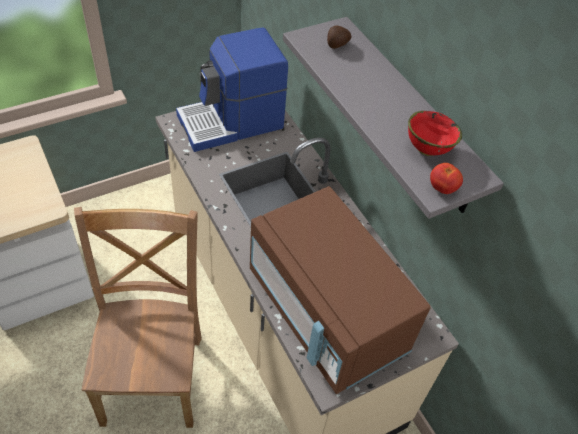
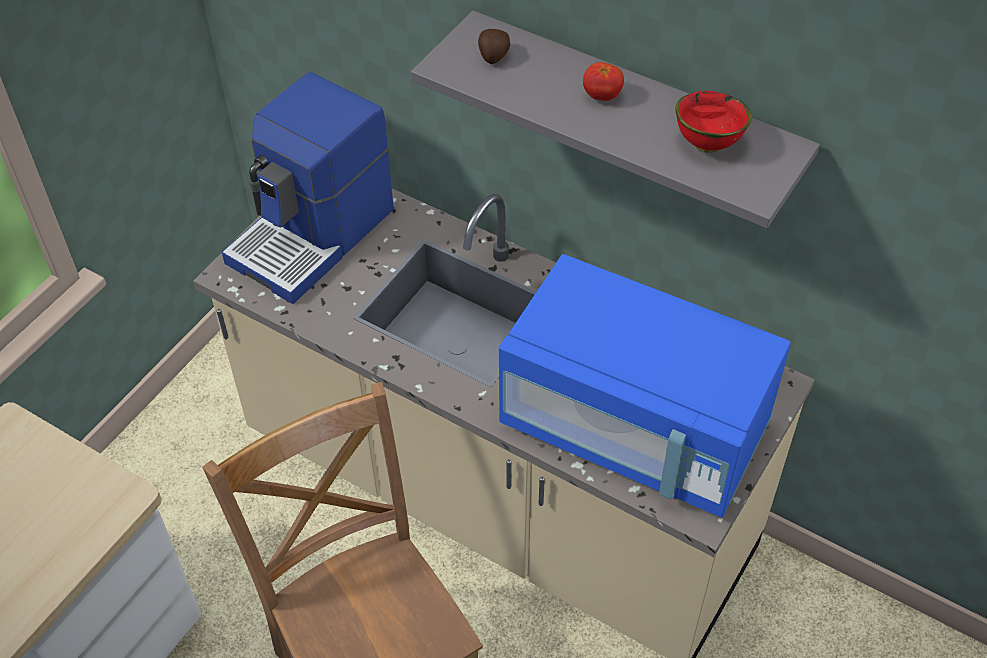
camera: 25 degrees left, 0 degrees up
brown microwave [250,186,431,394] -> blue microwave [499,254,791,518]
tomato [430,163,463,194] -> tomato moved to [583,62,624,101]

